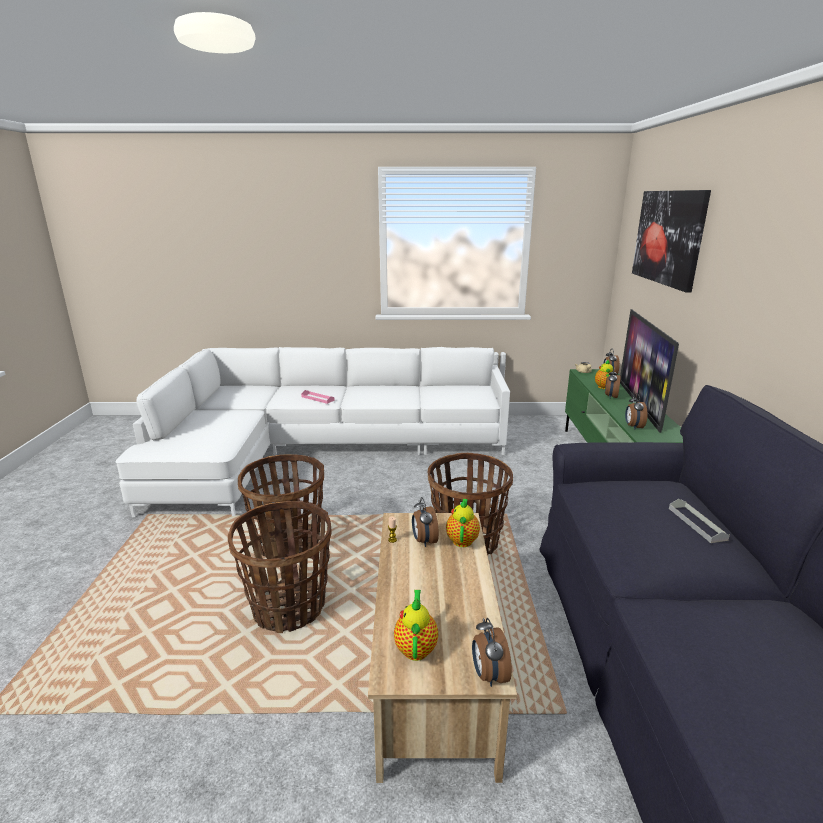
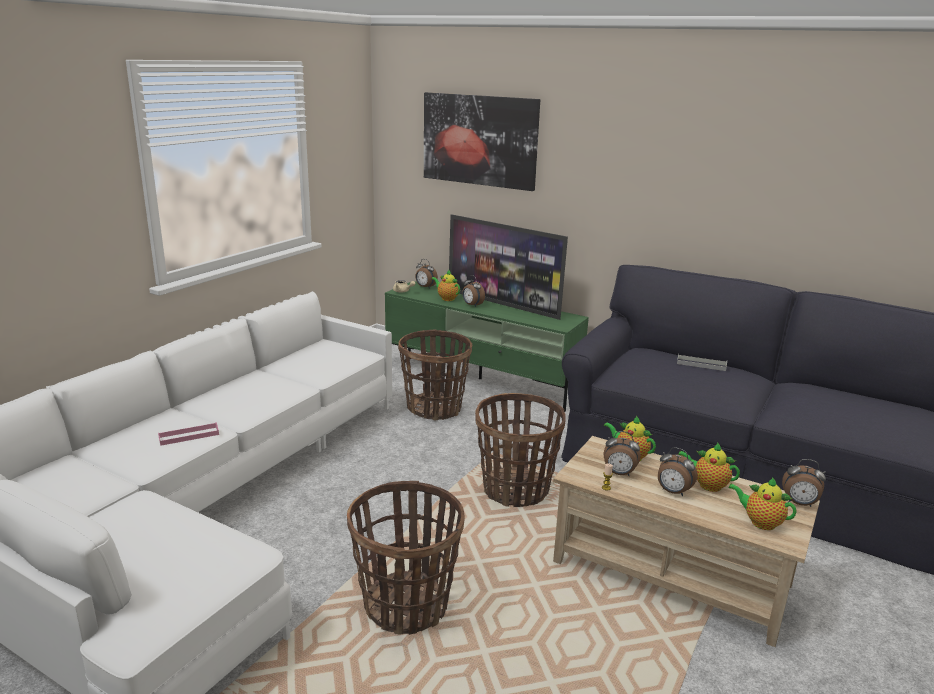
camera: 60 degrees left, 0 degrees up
basket [228,501,332,633] -> basket moved to [398,329,472,420]
alarm clock [625,393,648,430] -> alarm clock moved to [658,447,698,496]
none -> teapot [678,443,740,492]

